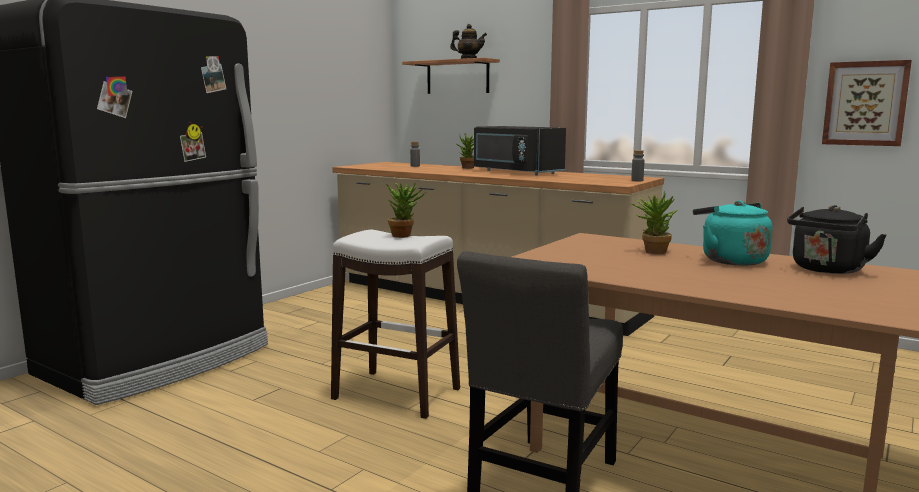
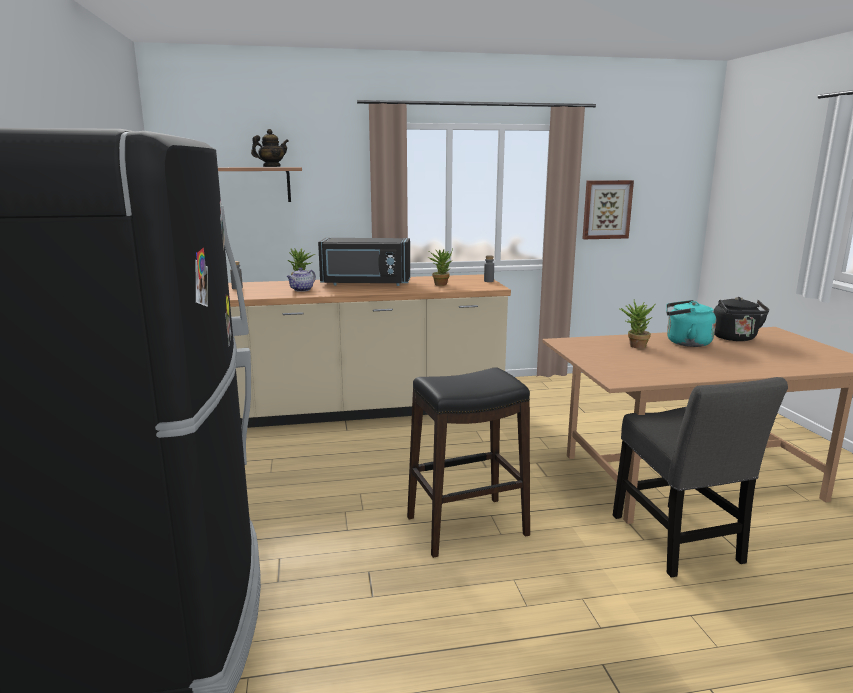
camera: 45 degrees left, 5 degrees up
white stool [331,230,460,419] -> black stool [407,367,530,558]
potted plant [385,183,426,238] -> potted plant moved to [428,248,453,286]
none -> teapot [287,268,316,292]

